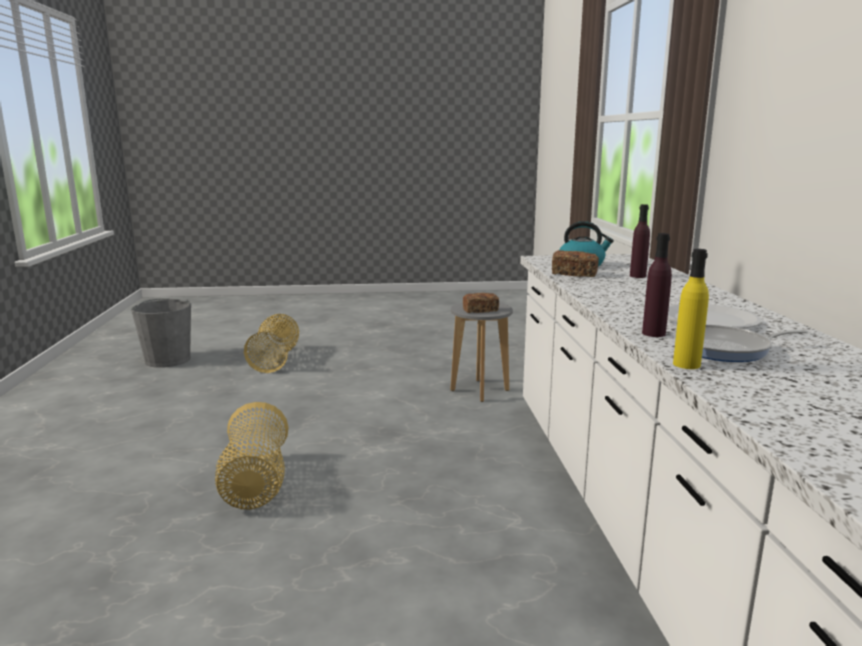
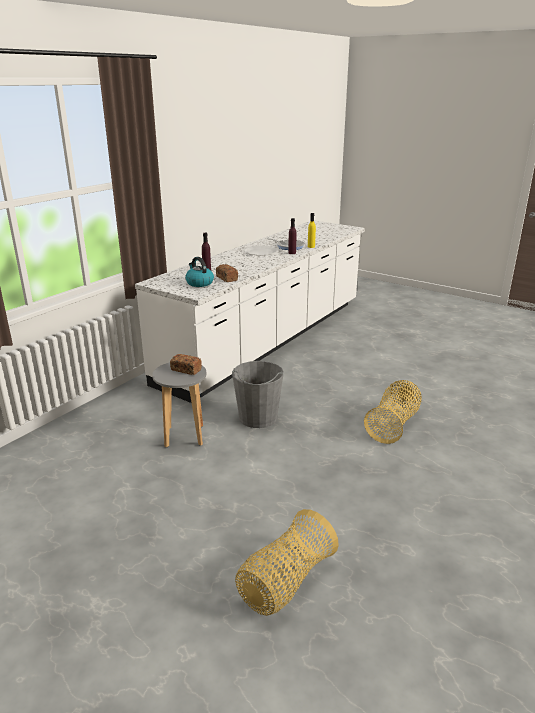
camera: 140 degrees left, 10 degrees up
grey bucket [131,298,191,368] -> grey bucket moved to [232,361,284,428]

